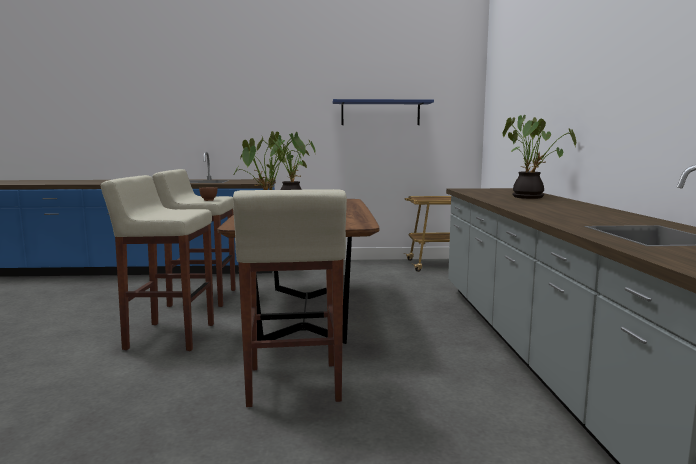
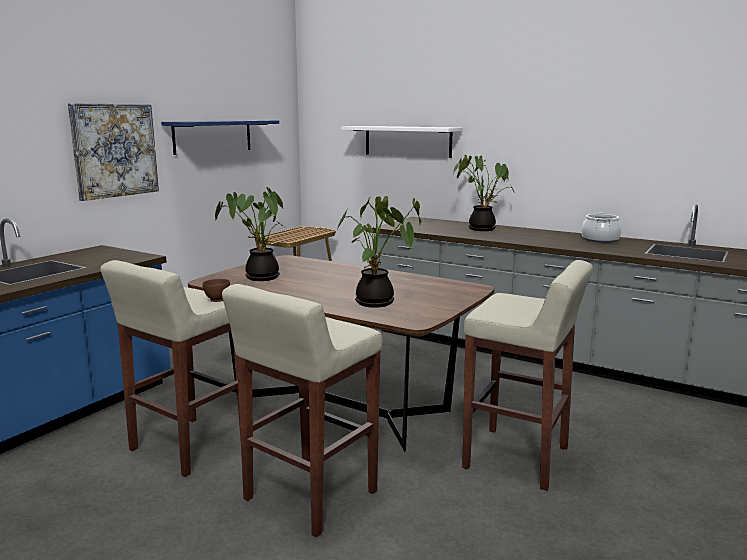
camera: 55 degrees left, 5 degrees up
none -> picture [68,103,159,201]
none -> white shelf [341,126,463,158]
none -> cooking pot [581,212,622,243]

